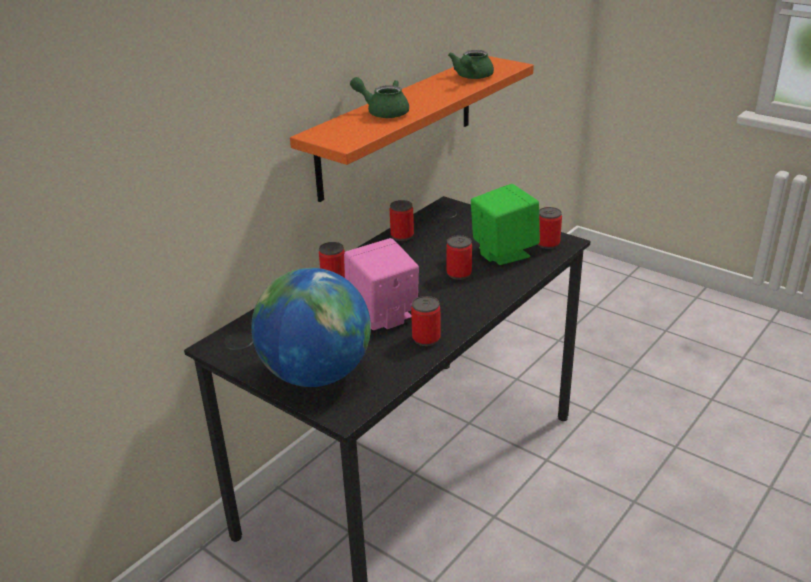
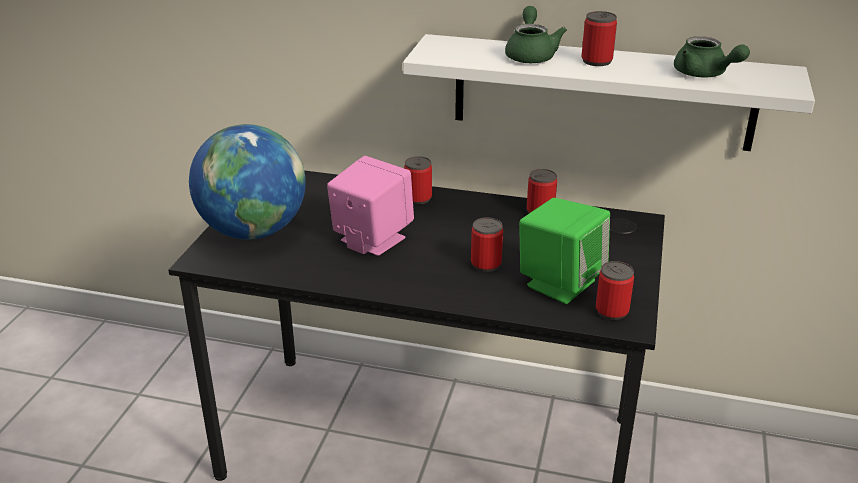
camera: 65 degrees right, 0 degrees up
orange shelf [290,56,534,202] -> white shelf [403,34,815,151]
can [411,296,441,346] -> can moved to [581,11,617,66]
green teapot [448,50,494,79] -> green teapot turned 120 degrees counterclockwise [674,36,750,78]

